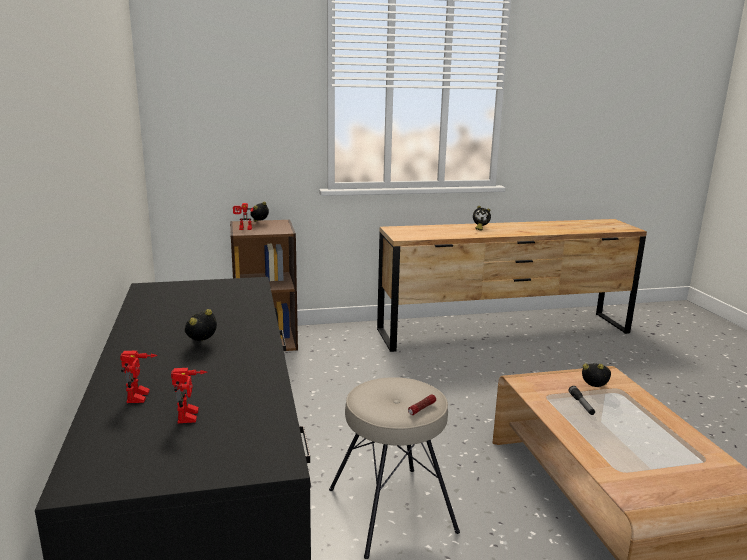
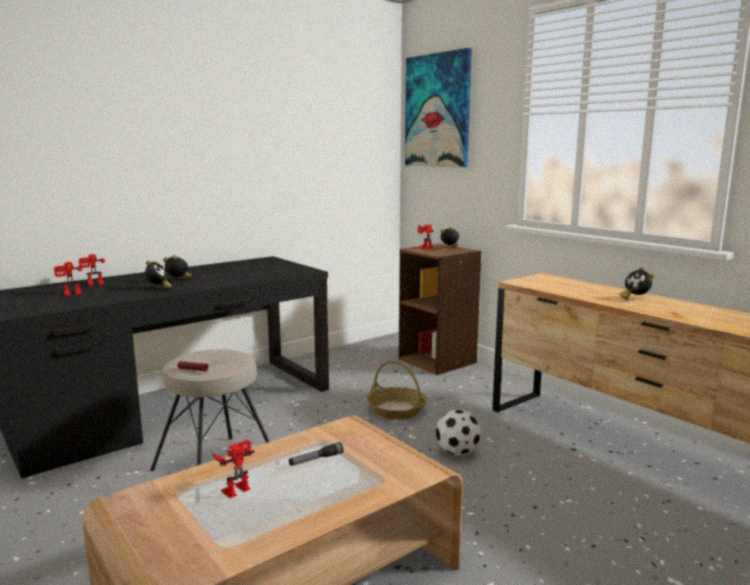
camera: 65 degrees right, 5 degrees down
alarm clock [582,363,611,387] -> alarm clock moved to [145,261,172,288]
none -> toy robot [212,440,255,498]
none -> basket [367,360,427,419]
none -> picture [405,48,472,168]
none -> football [436,409,481,456]

